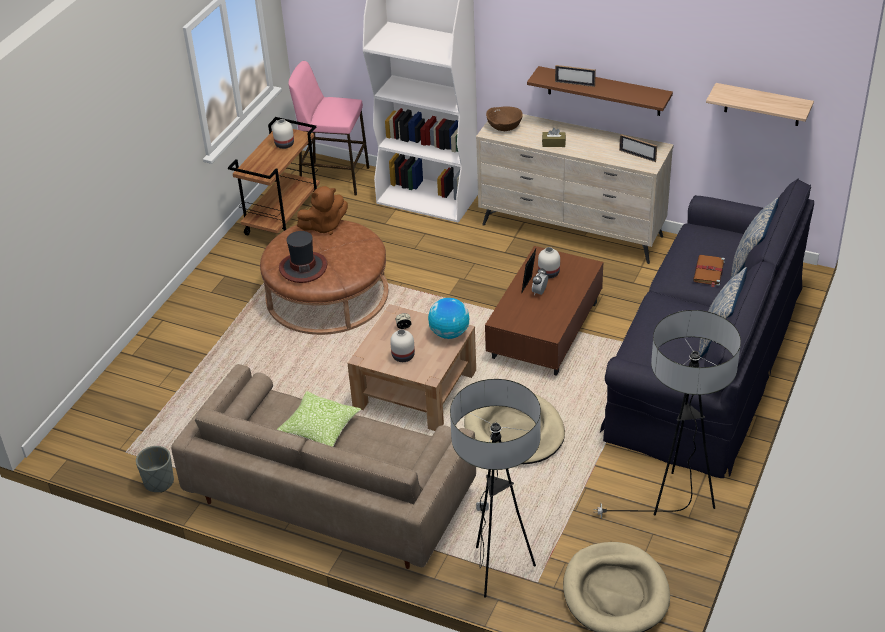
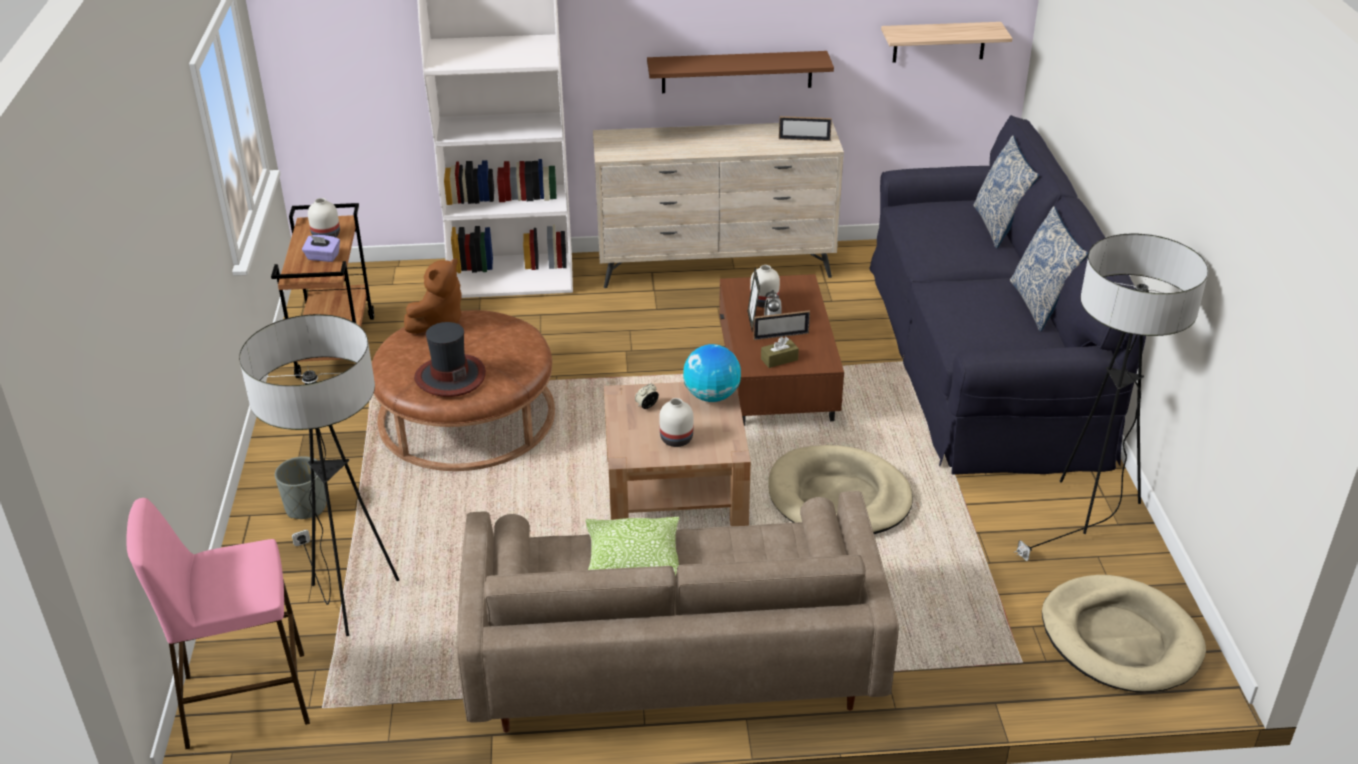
camera: 30 degrees left, 5 degrees down
grey planter [136,446,174,493] -> grey planter moved to [275,456,326,519]
pink stool [288,61,369,196] -> pink stool moved to [126,498,310,749]
floor lamp [450,379,541,598] -> floor lamp moved to [239,314,399,636]
brown bowl [486,106,523,131] -> none
brown tissue box [542,128,566,147] -> brown tissue box moved to [761,337,799,368]
picture frame [555,65,596,87] -> picture frame moved to [753,310,810,340]
brown book [693,255,725,287] -> none
none -> purple tissue box [302,235,340,262]

